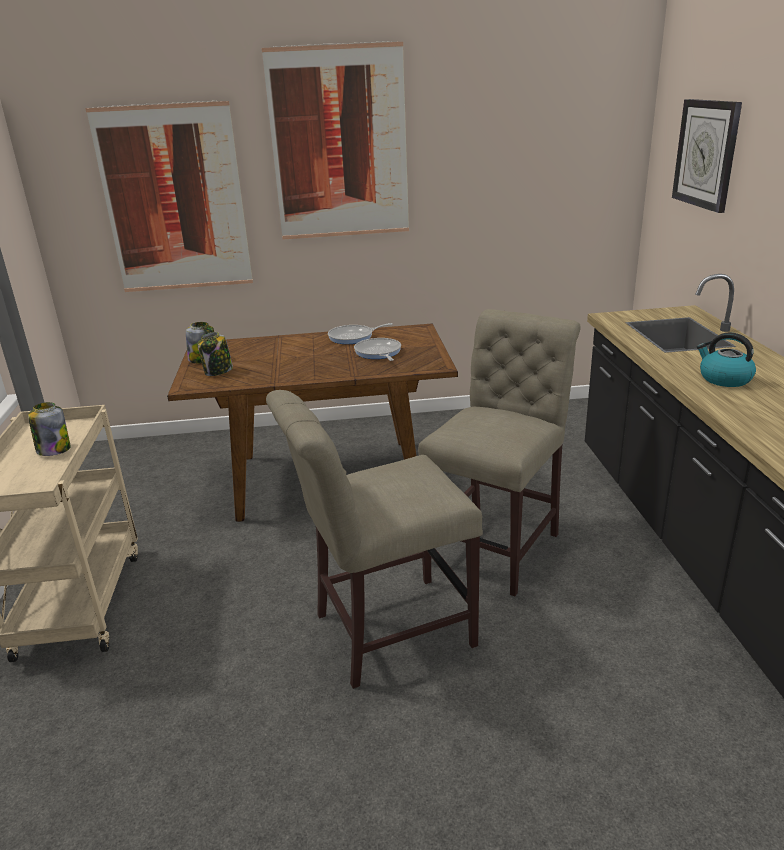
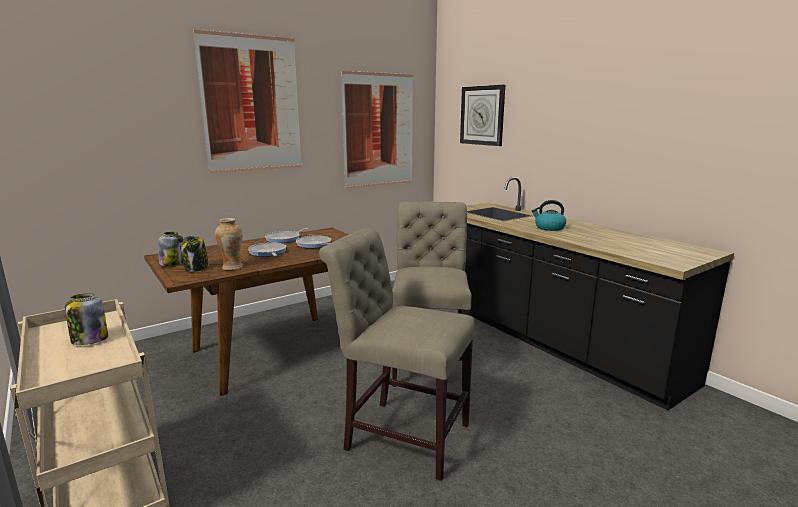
camera: 30 degrees left, 10 degrees down
picture [85,100,253,292] -> picture moved to [341,71,413,189]
beige chair [266,390,483,689] -> beige chair turned 75 degrees clockwise [319,228,475,481]
none -> vase [215,218,243,270]
none -> frying pan [248,242,286,257]

